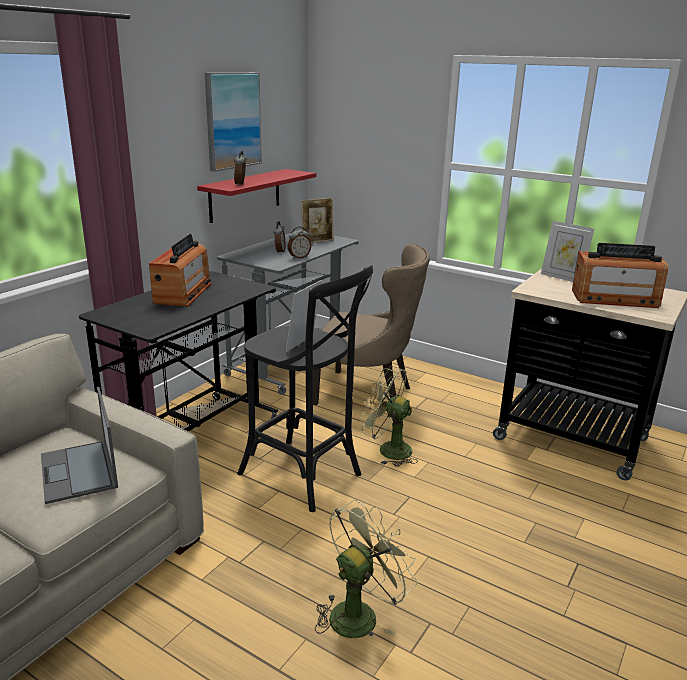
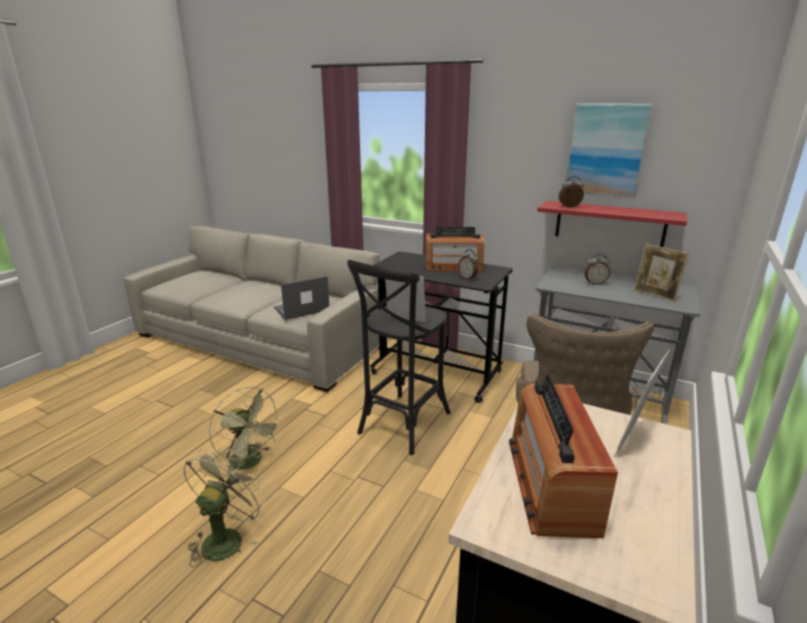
camera: 85 degrees right, 0 degrees up
alarm clock [288,226,311,259] -> alarm clock moved to [458,249,478,281]
green fan [360,366,418,467] -> green fan moved to [183,449,268,567]

